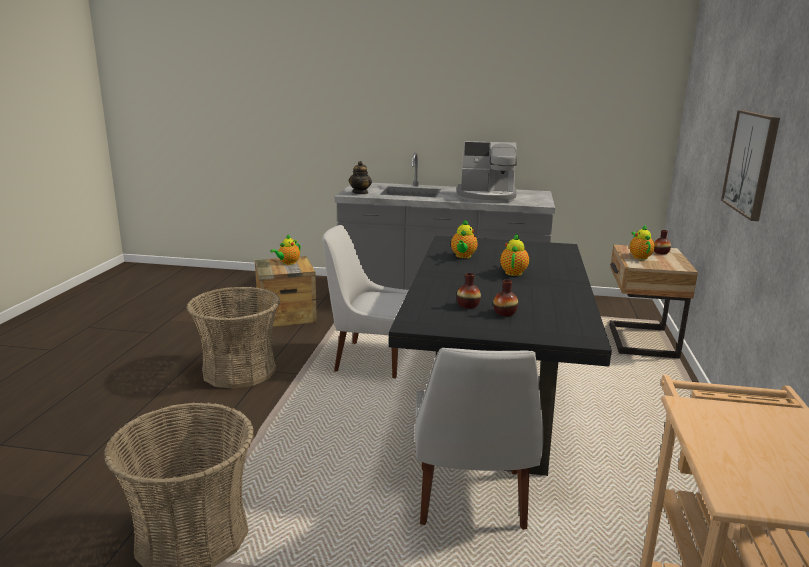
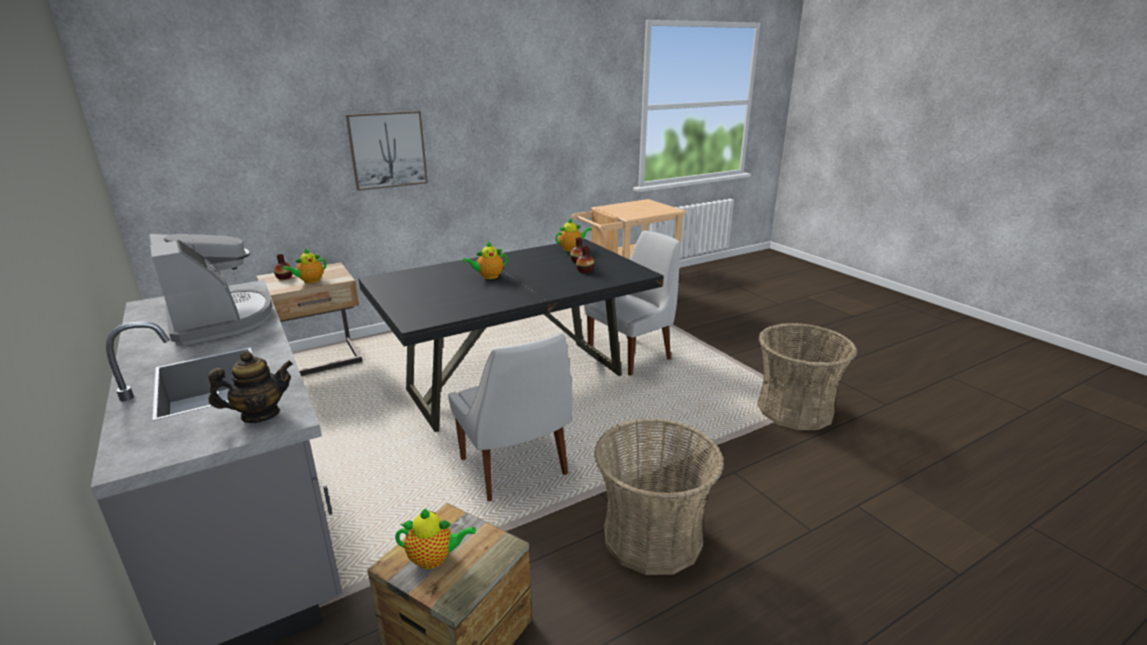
camera: 130 degrees left, 5 degrees up
teapot [451,219,478,258] -> teapot moved to [555,218,592,252]

